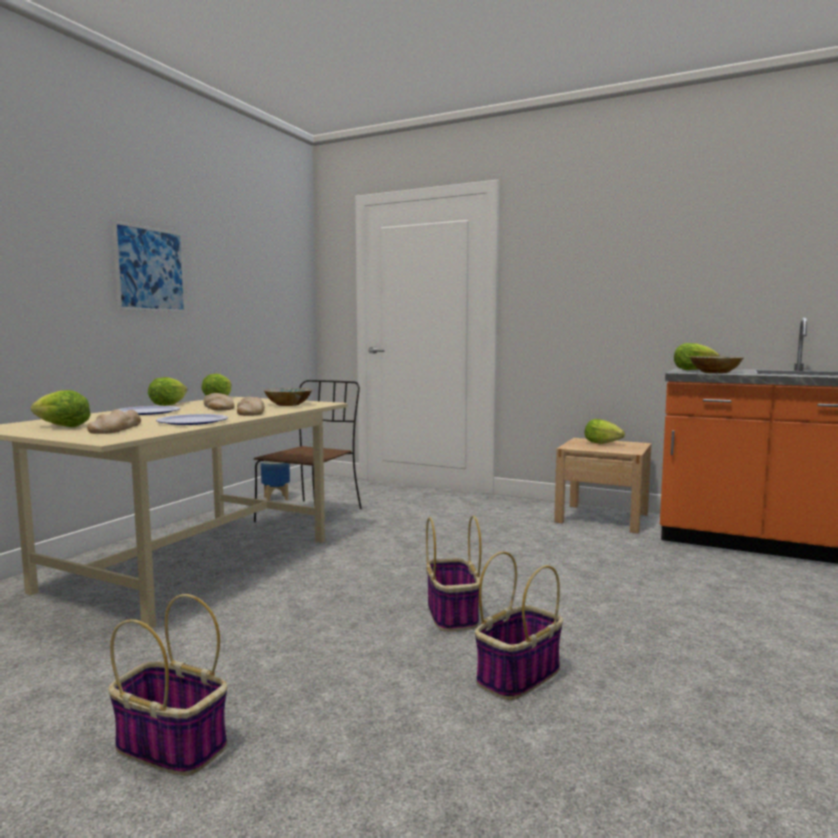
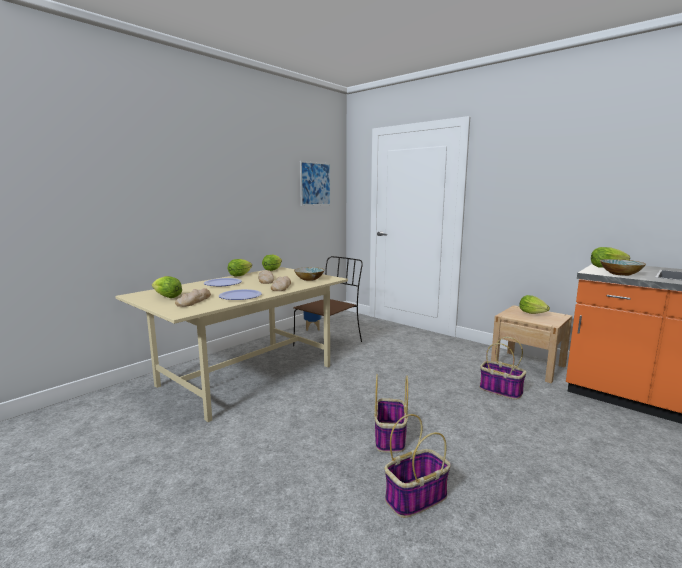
camera: 15 degrees right, 5 degrees up
basket [108,594,227,776] -> basket moved to [480,337,526,400]
picture [113,221,186,313] -> picture moved to [300,161,331,206]

